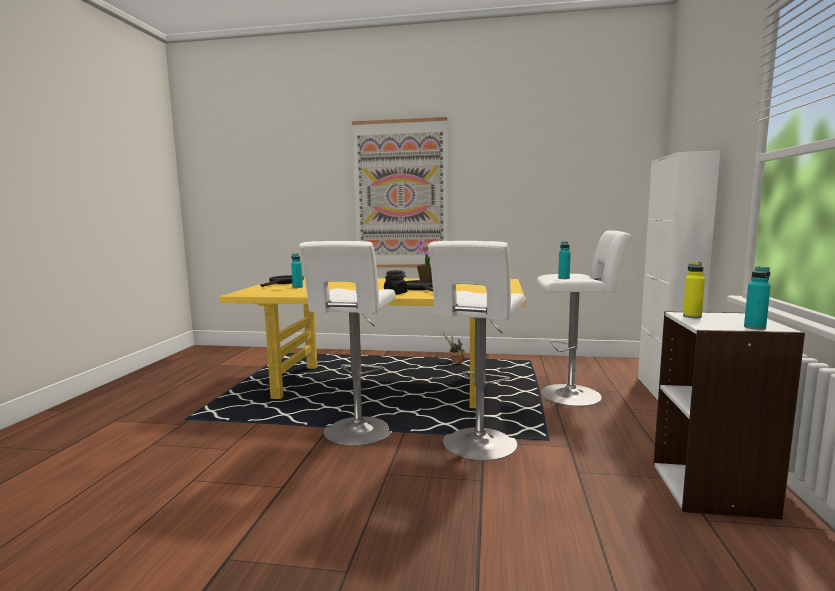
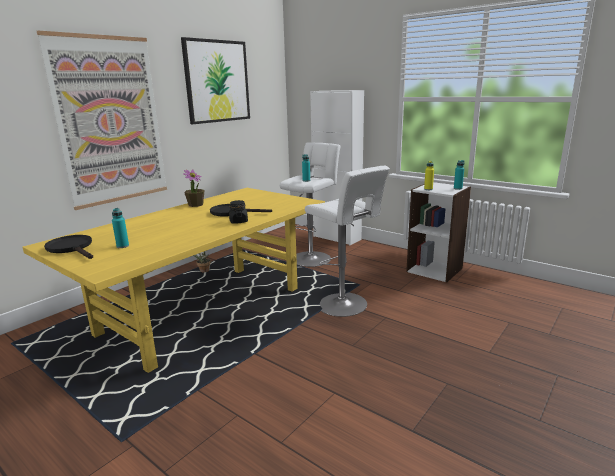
camera: 60 degrees left, 10 degrees up
white stool [299,241,396,446] -> none
none -> picture [181,37,250,124]

